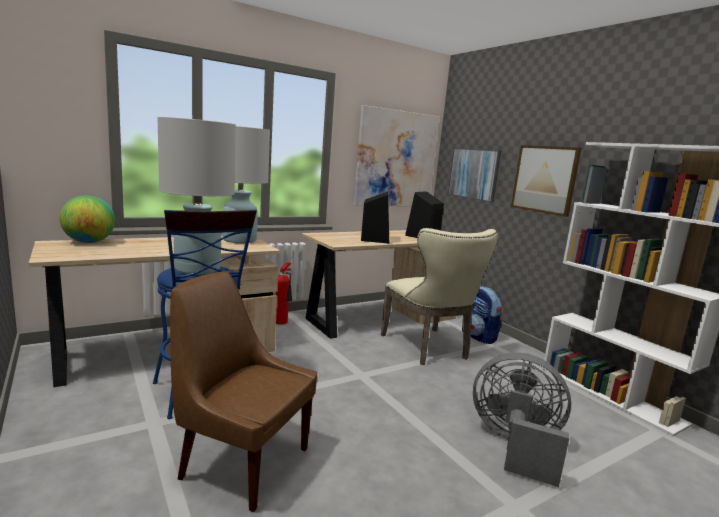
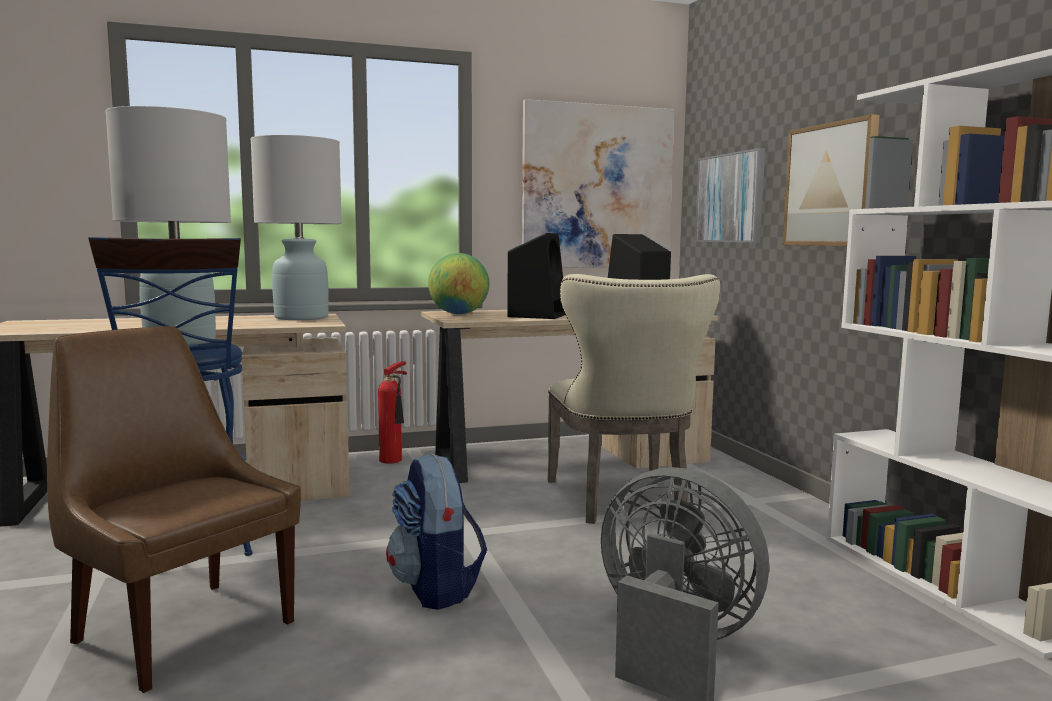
camera: 15 degrees right, 5 degrees down
globe [60,195,115,243] -> globe moved to [428,253,489,314]
backpack [462,286,502,344] -> backpack moved to [386,453,487,610]

